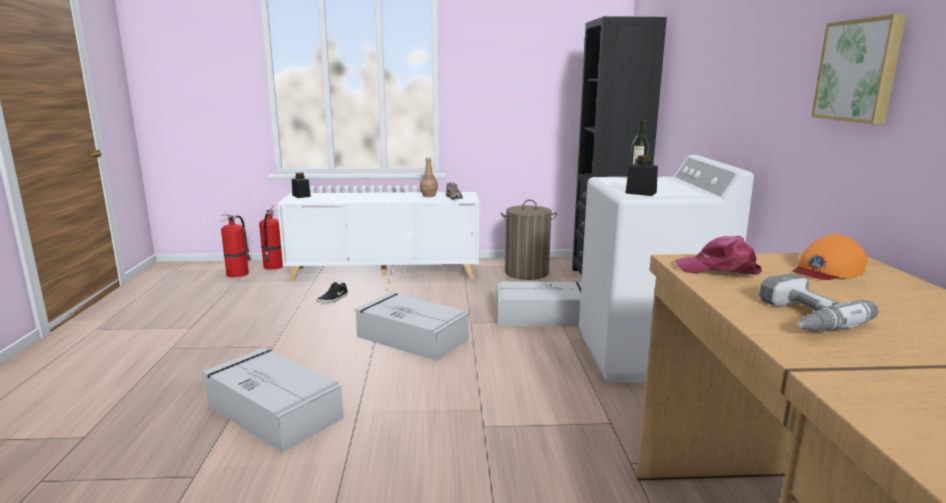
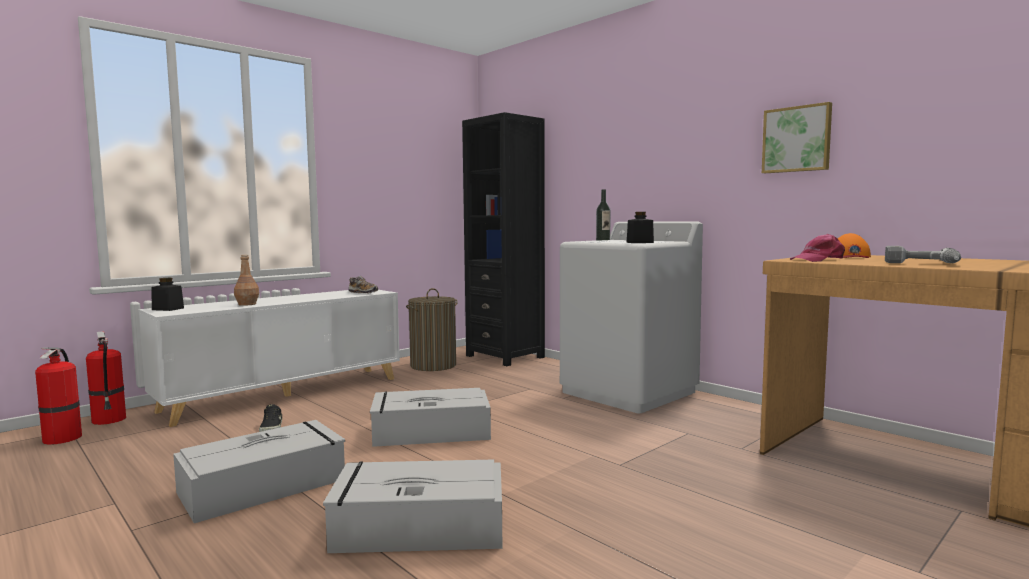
camera: 40 degrees left, 10 degrees down
brown bottle [420,157,438,197] -> brown bottle moved to [234,255,259,306]
grey storage box [497,281,581,327] -> grey storage box moved to [173,420,345,523]

